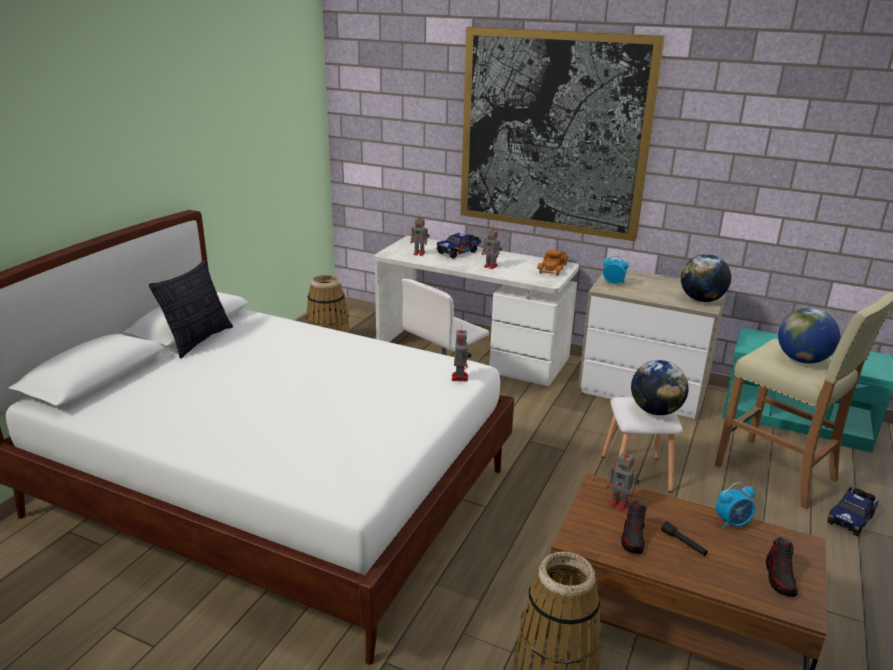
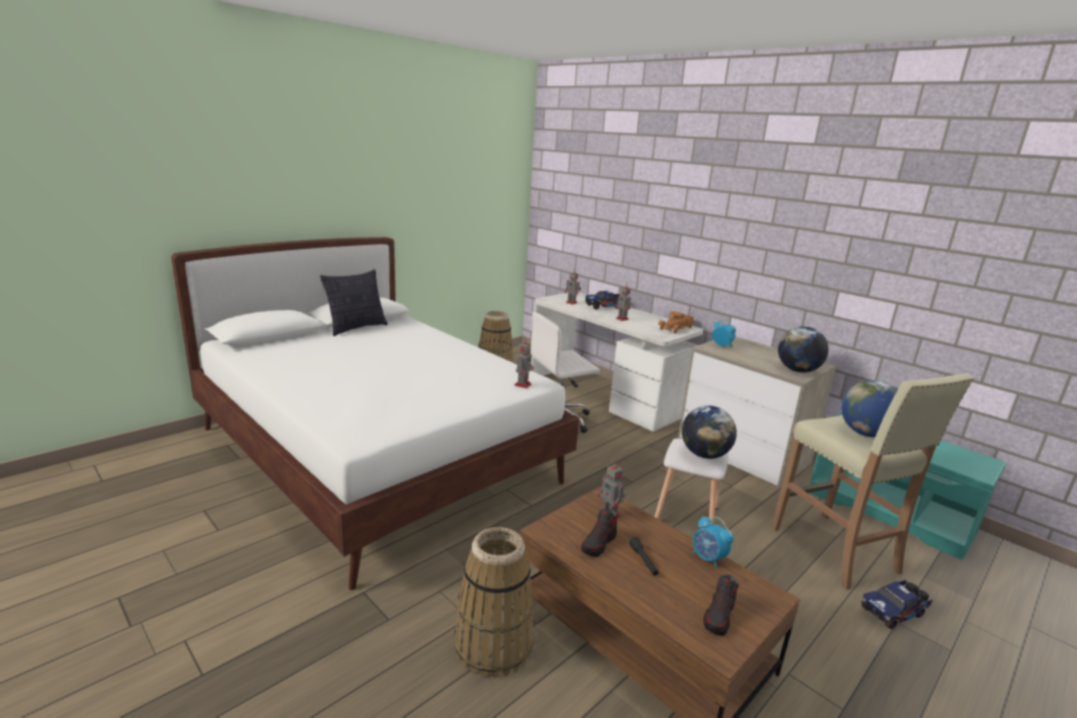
camera: 20 degrees right, 5 degrees down
picture [460,27,665,241] -> none
alarm clock [716,482,755,529] -> alarm clock turned 45 degrees clockwise [692,516,734,568]

